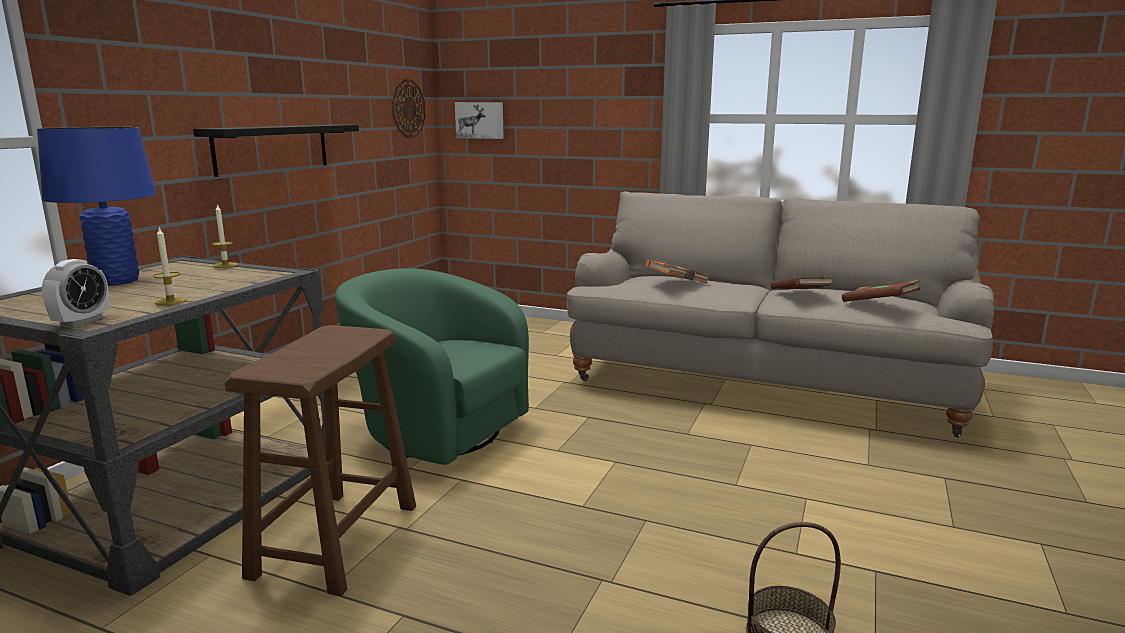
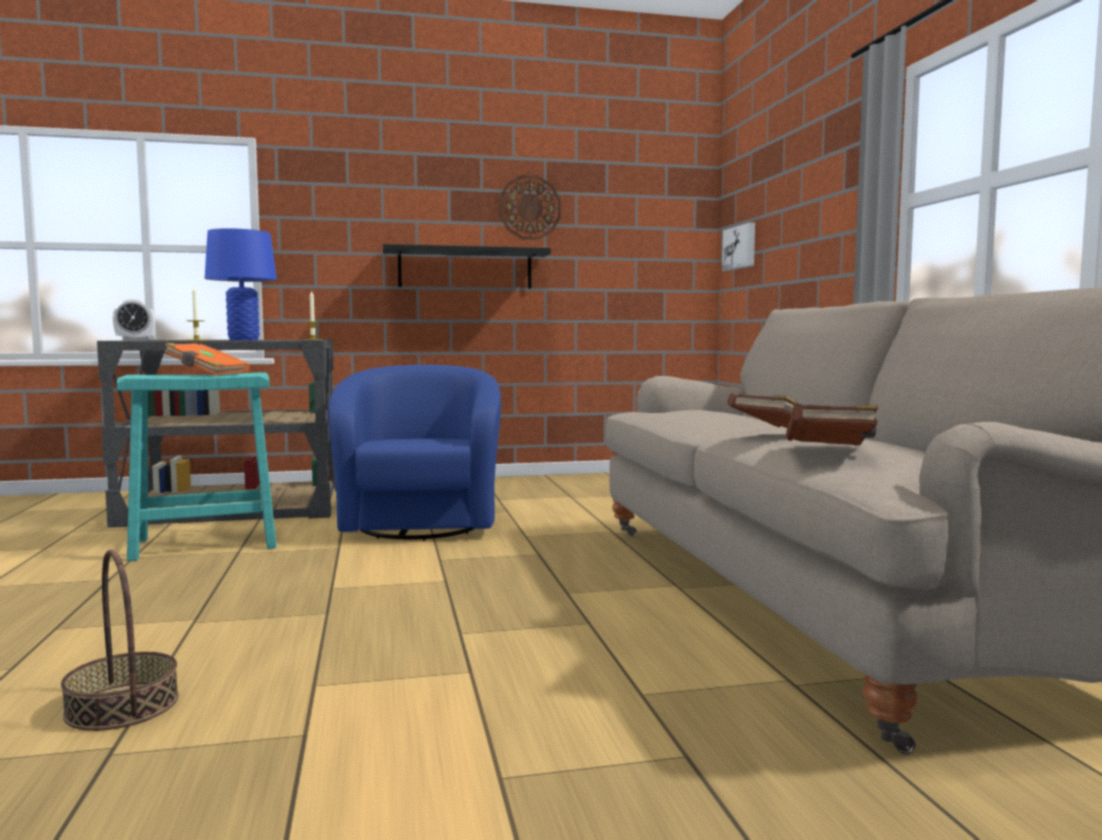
camera: 55 degrees right, 10 degrees down
brown stool [224,325,416,596] -> turquoise stool [117,373,277,562]
green armchair [335,268,529,465] -> blue armchair [328,365,501,541]
wall clock [392,79,426,138] -> wall clock moved to [499,175,561,240]
orange book [646,260,710,284] -> orange book moved to [164,343,250,376]

